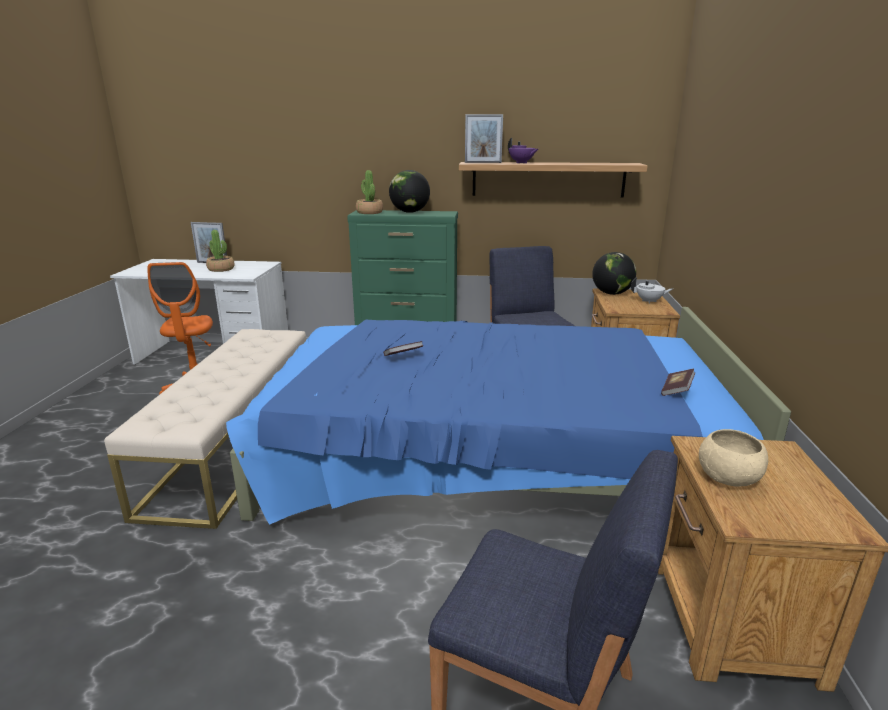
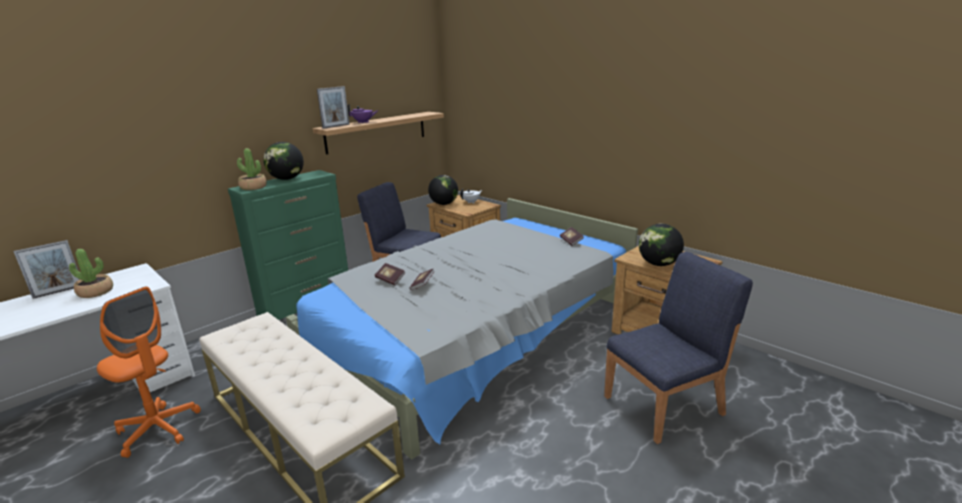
camera: 50 degrees left, 0 degrees up
blue bed [226,307,791,525] -> grey bed [286,198,638,460]
beige bowl [699,429,768,487] -> globe [639,224,684,266]
none -> book [375,263,405,285]

